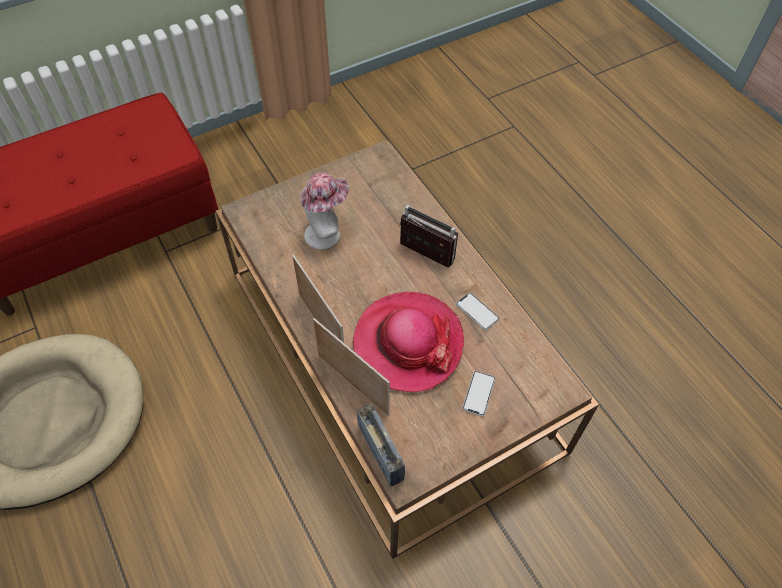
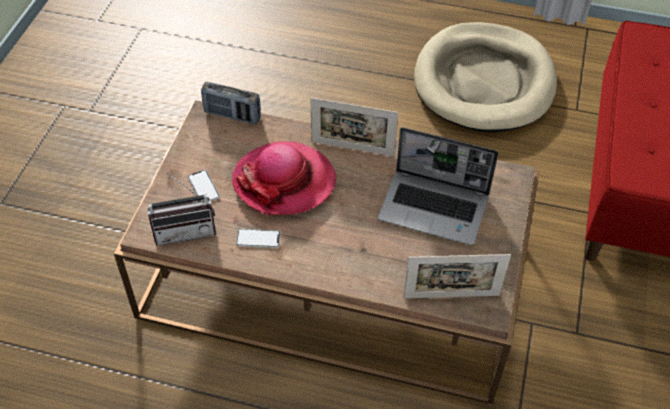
camera: 135 degrees right, 5 degrees down
hat [300,172,349,250] -> laptop [378,127,499,245]
picture frame [313,318,390,416] -> picture frame moved to [403,254,511,298]
radio [400,205,458,268] -> radio moved to [147,172,216,246]

